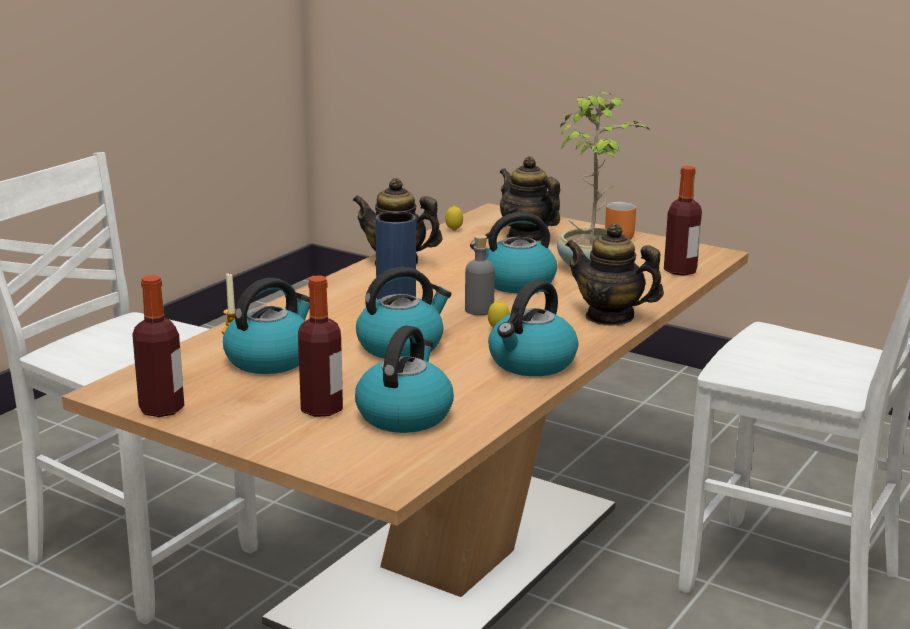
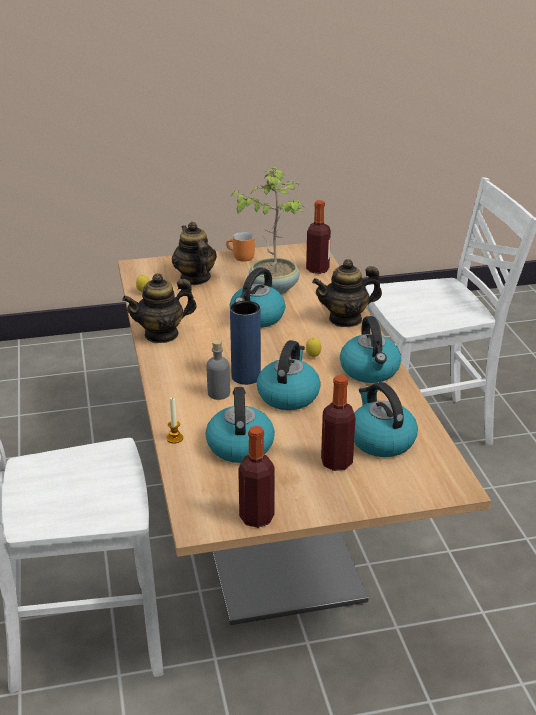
camera: 45 degrees left, 10 degrees up
grey bottle [465,235,495,315] -> grey bottle moved to [206,339,230,400]
teapot [500,156,560,241] -> teapot turned 60 degrees clockwise [172,222,217,285]

